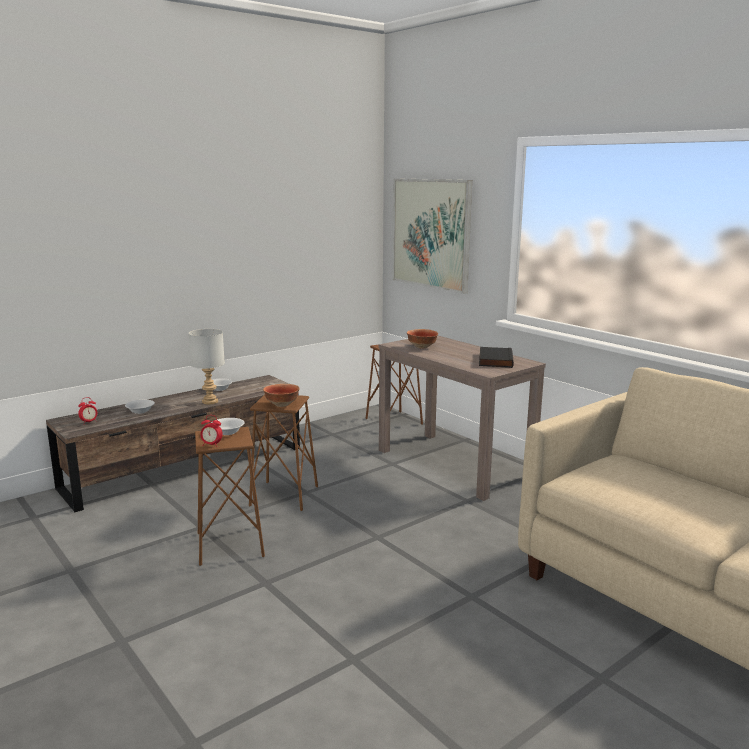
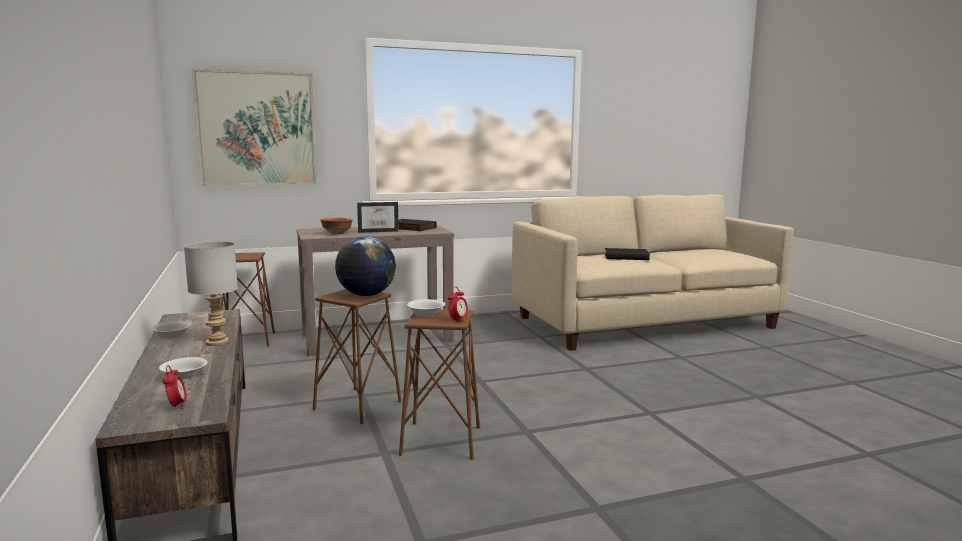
camera: 70 degrees left, 5 degrees down
bowl [263,384,300,407] -> globe [335,236,396,296]
none -> picture frame [357,202,399,233]
none -> black book [605,248,650,260]

